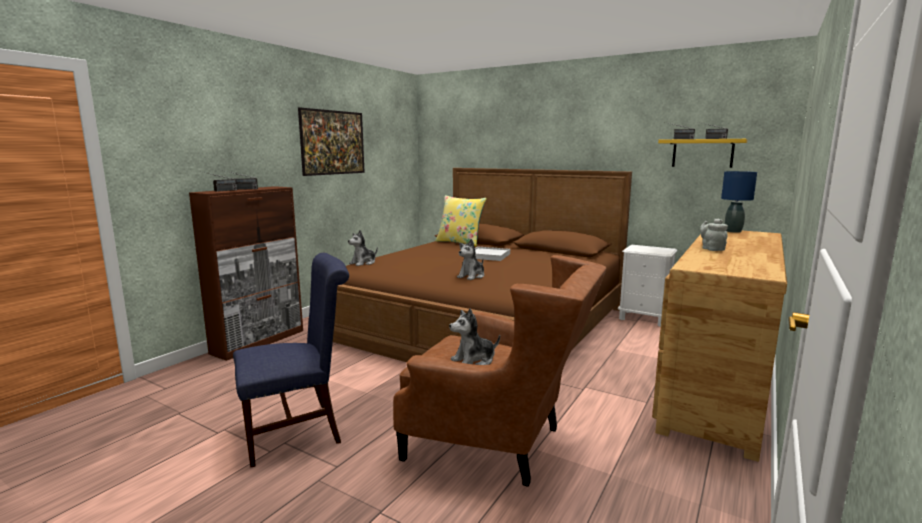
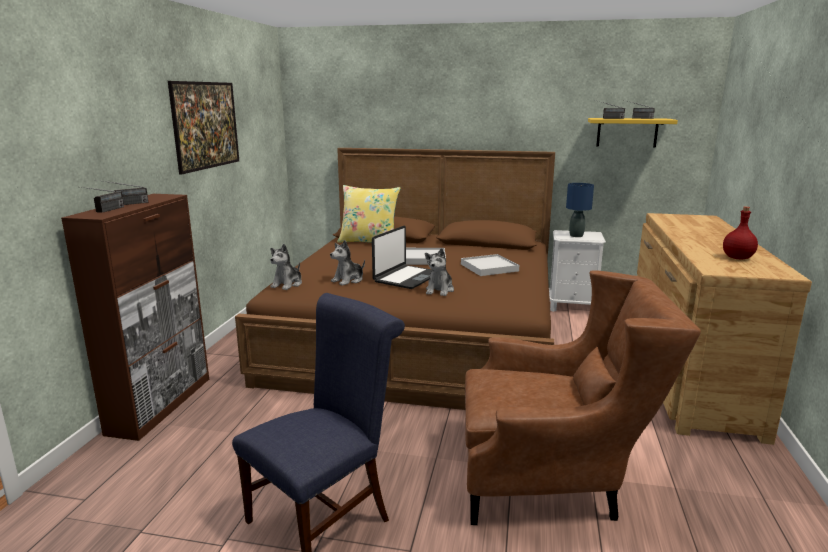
camera: 20 degrees left, 5 degrees up
plush toy [449,308,500,365] -> plush toy moved to [330,240,365,286]
grey teapot [700,218,728,251] -> none
blue table lamp [721,171,757,233] -> blue table lamp moved to [566,183,594,237]
none -> laptop [372,226,432,289]
none -> white tray [461,254,519,276]
none -> red bottle [723,207,758,260]

